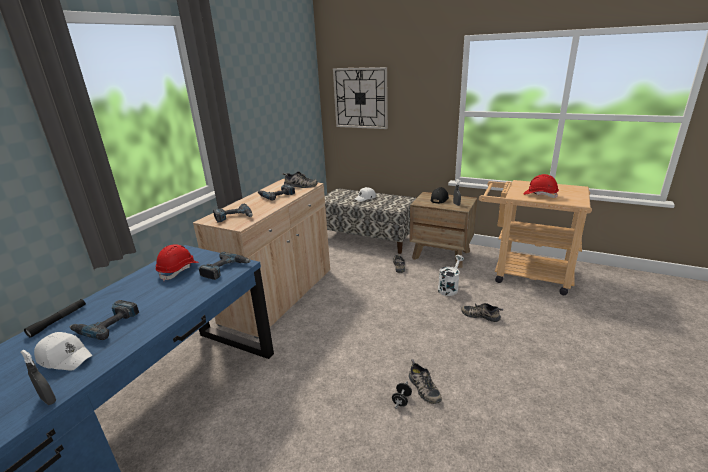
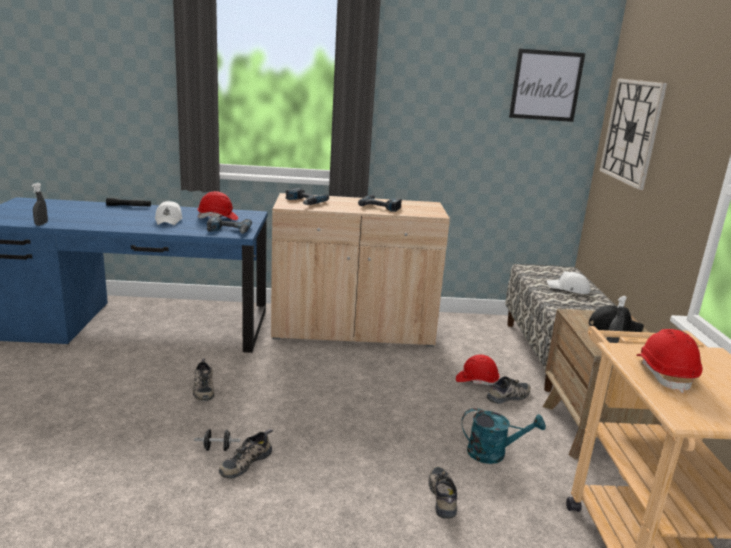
camera: 60 degrees right, 5 degrees down
white cap [34,332,93,371] -> white cap moved to [155,201,182,225]
power drill [70,300,139,340] -> none
shoe [282,171,318,188] -> shoe moved to [193,358,214,401]
white watering can [438,255,464,296] -> turquoise watering can [462,408,546,464]
none -> red hard hat [456,354,499,387]
none -> picture [509,49,585,122]

